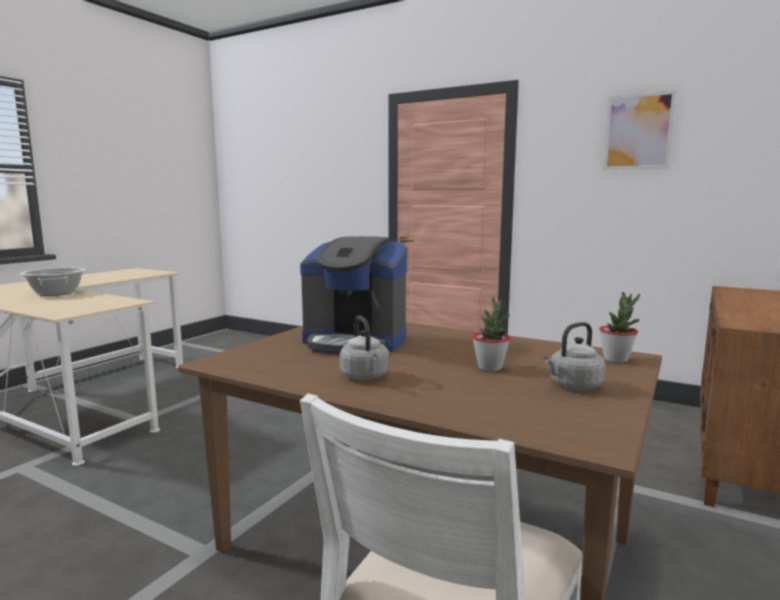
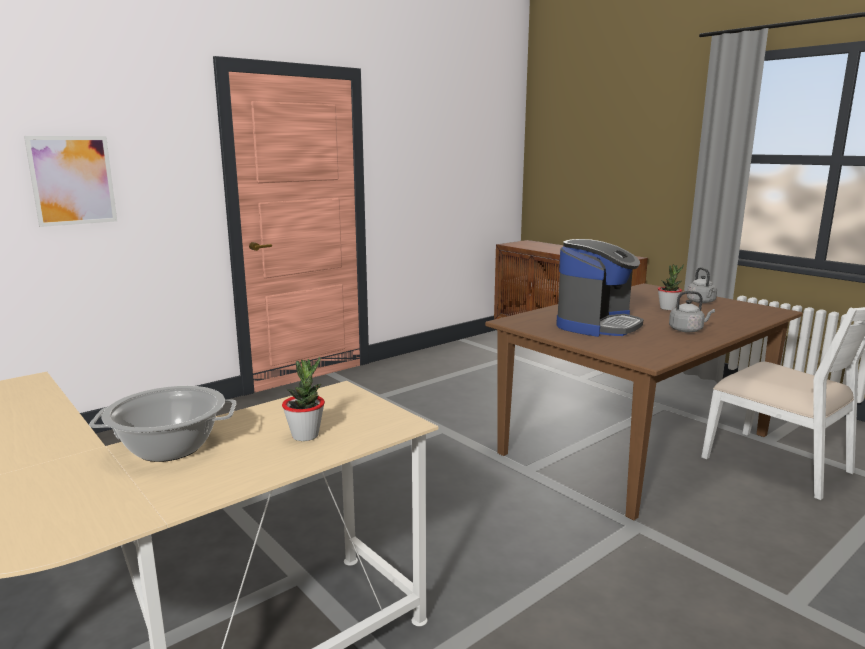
camera: 70 degrees left, 5 degrees up
potted plant [599,292,640,363] -> potted plant moved to [282,357,325,441]
picture [603,90,676,170] -> picture moved to [24,136,117,227]

